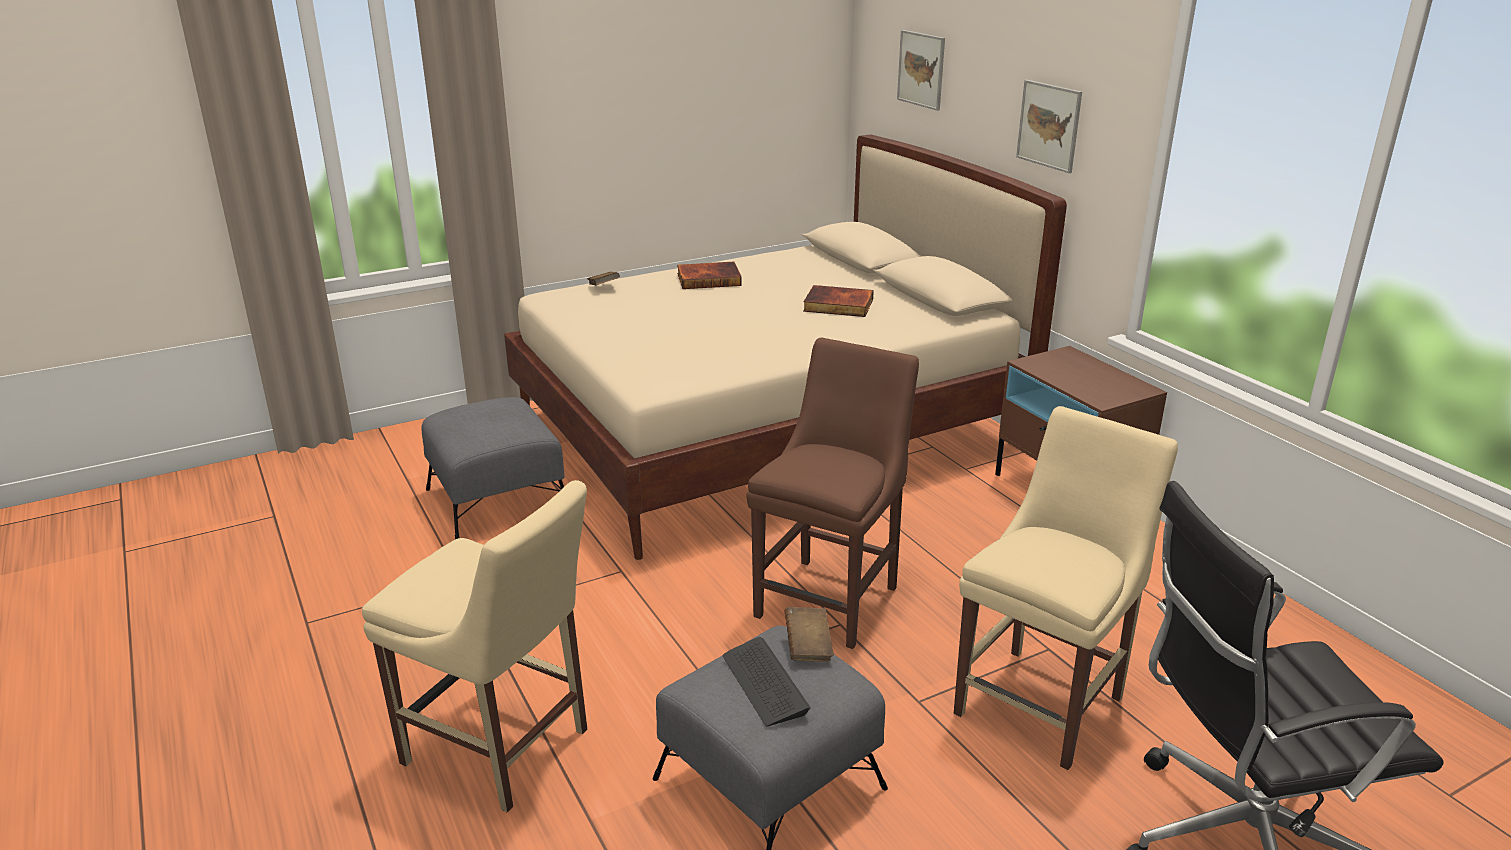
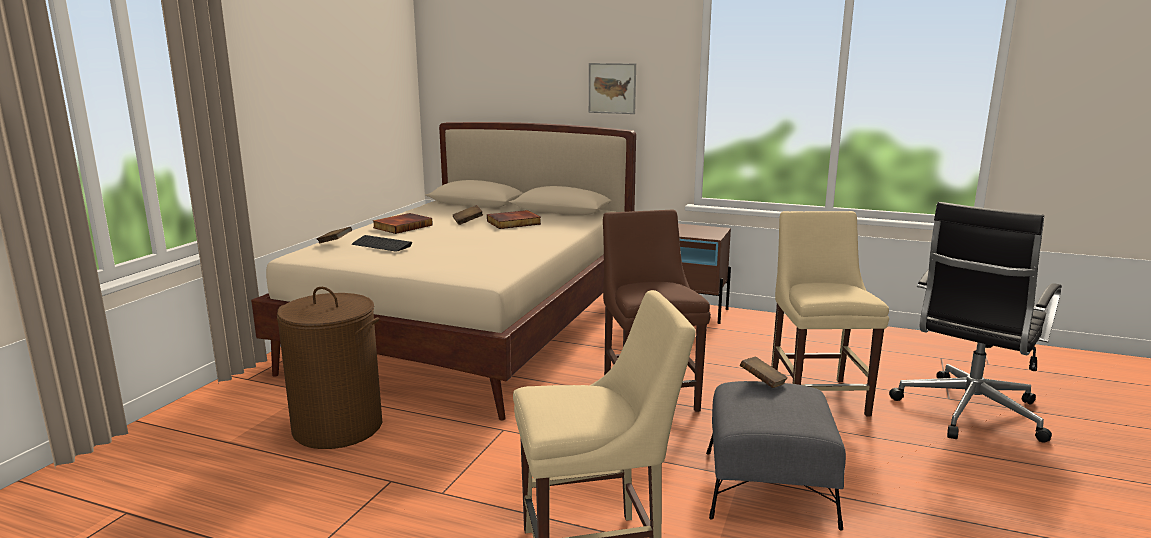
camera: 40 degrees left, 10 degrees down
grey ottoman [422,397,565,539] -> brown laundry basket [277,287,382,449]
keyboard [723,637,811,726] -> keyboard moved to [352,235,412,252]
picture [897,30,945,111] -> none
none -> brown book [453,205,483,225]

